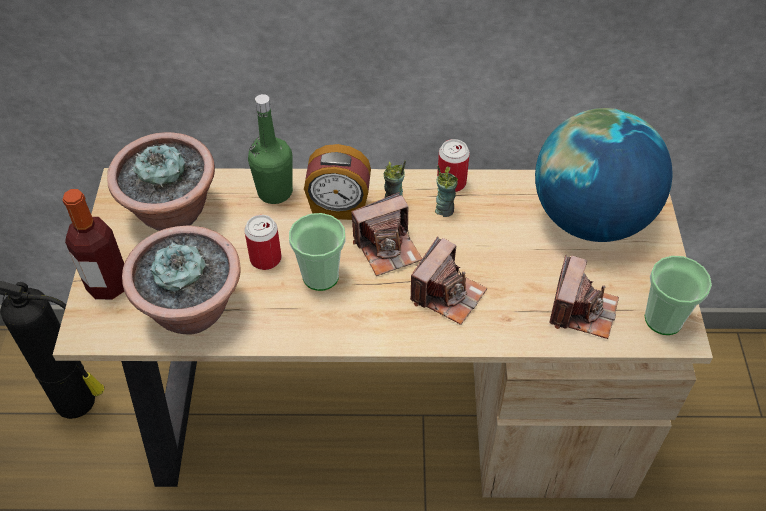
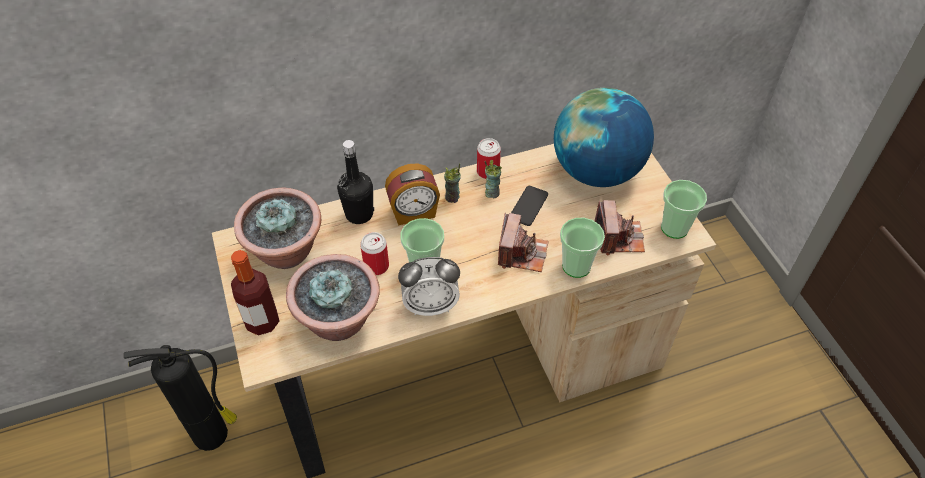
camera: 20 degrees left, 0 degrees up
green bottle [248,94,293,204] -> black bottle [337,140,374,224]
camera [351,192,422,276] -> none
none -> alarm clock [398,257,460,316]
none -> phone [511,186,548,226]
none -> cup [560,218,605,278]

